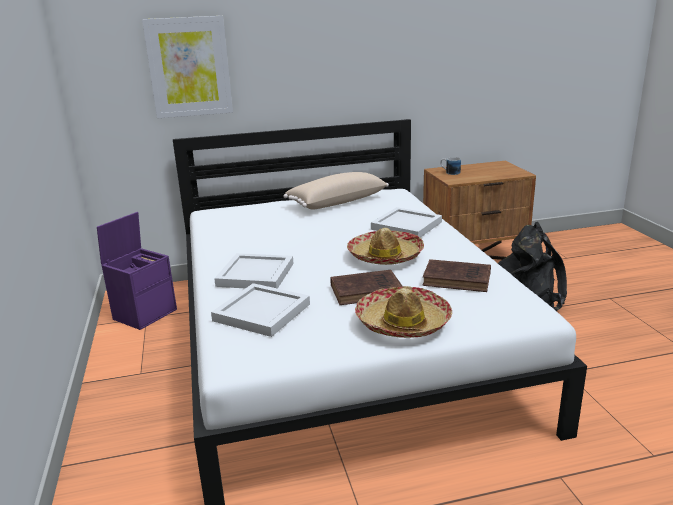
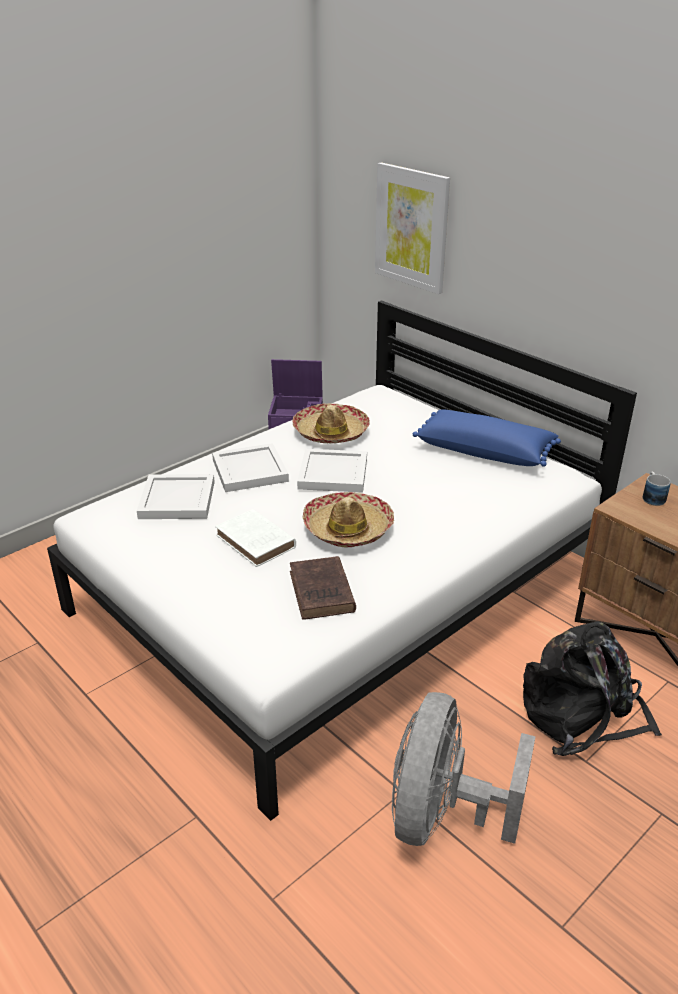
camera: 60 degrees right, 10 degrees up
beige pillow [284,172,389,210] -> blue pillow [413,410,561,467]
brown book [330,270,403,305] -> white book [215,509,296,567]
hat [355,286,452,338] -> hat moved to [292,403,370,443]
white tray [371,207,442,237] -> white tray moved to [297,449,367,493]
none -> grey fan [392,692,536,846]

